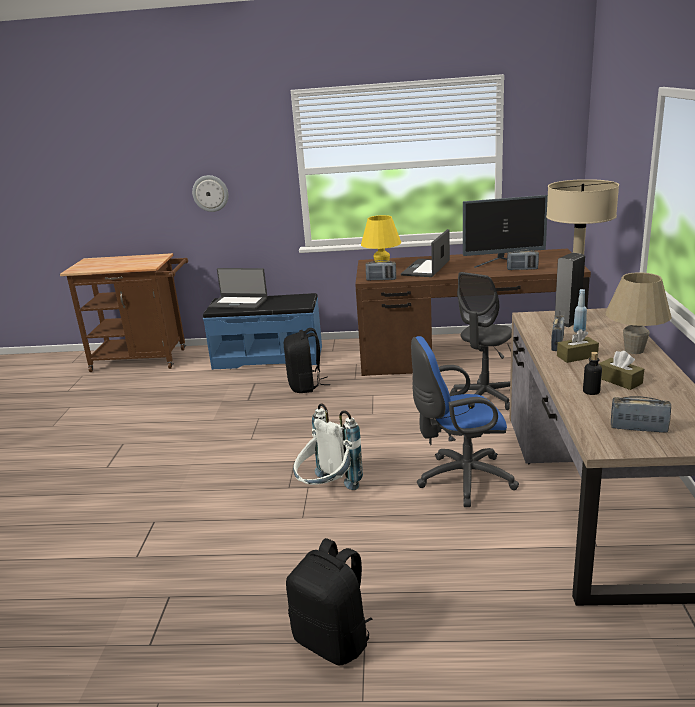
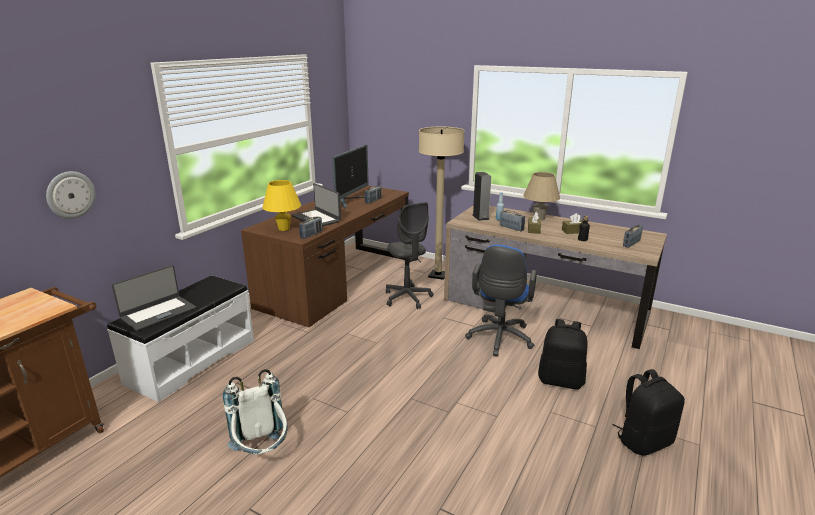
camera: 65 degrees left, 0 degrees up
blue bench [203,293,322,370] -> white bench [107,276,254,402]
black backpack [284,328,330,393] -> black backpack moved to [538,319,588,390]
white backpack [293,403,363,490] -> white backpack moved to [223,369,288,455]

